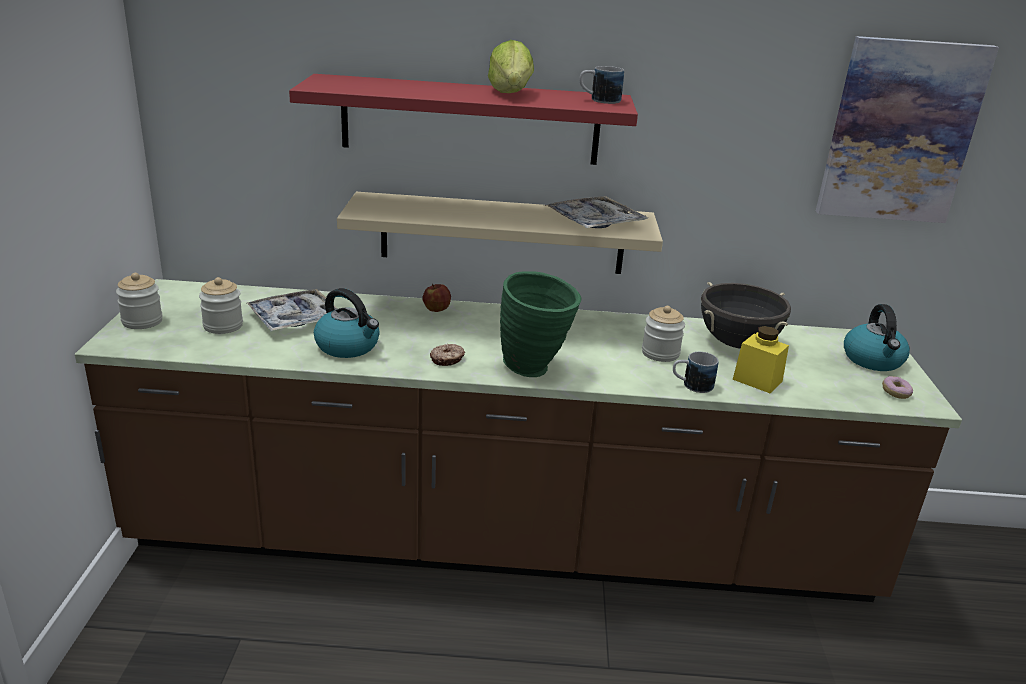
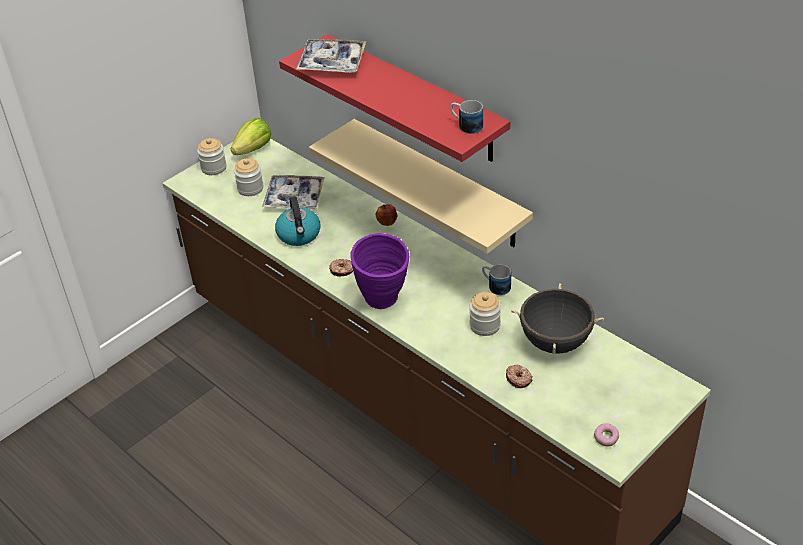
camera: 45 degrees right, 15 degrees up
lettuce [488,40,534,93] -> lettuce moved to [231,118,271,155]
green vase [500,271,582,377] -> purple vase [350,233,409,309]
tray [544,196,648,228] -> tray moved to [296,39,366,73]
mug [673,352,719,393] -> mug moved to [482,264,511,295]
yellow jar [733,326,789,393] -> donut [506,365,533,388]
picture [816,36,999,223] -> none
kettle [844,304,910,371] -> none

